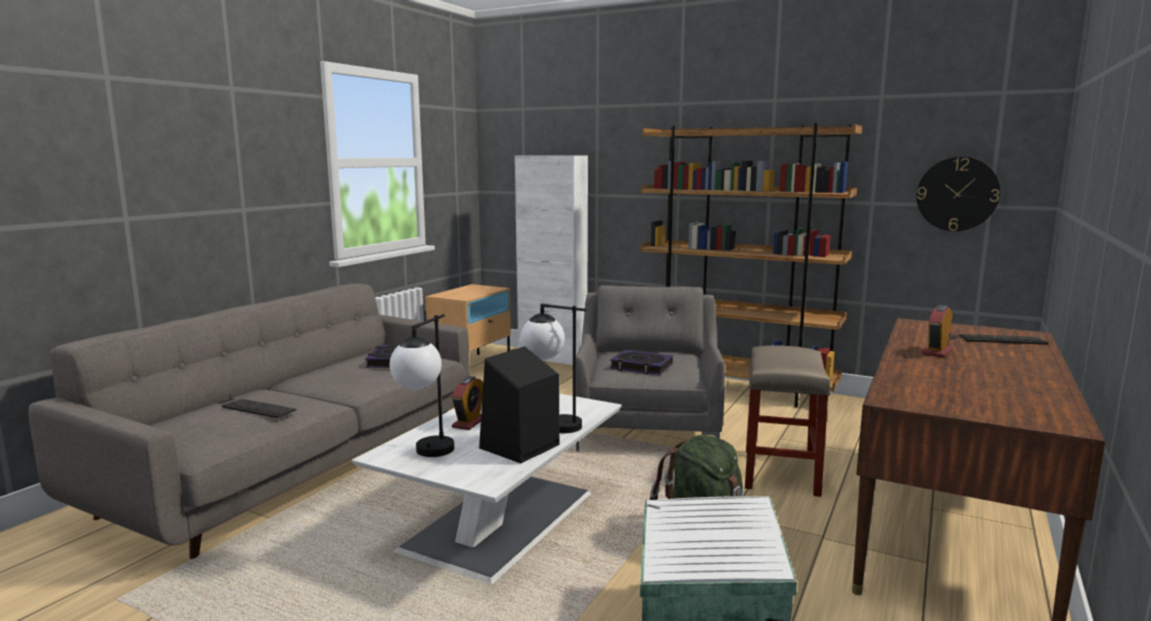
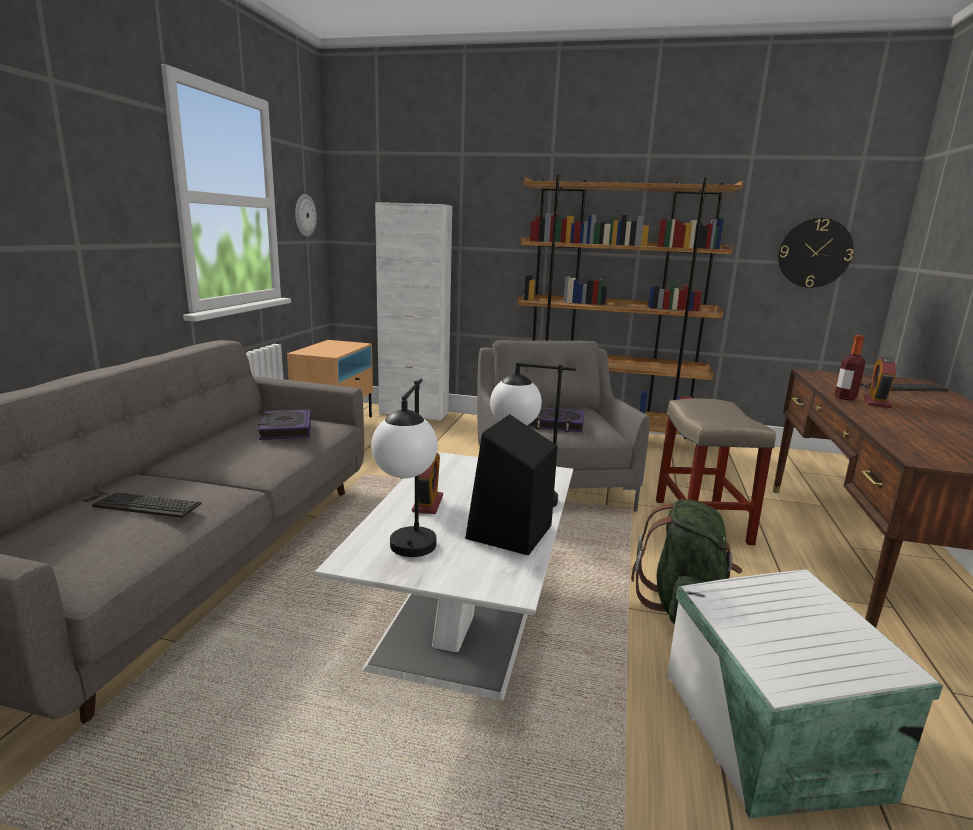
camera: 15 degrees left, 5 degrees up
none -> wall clock [295,194,317,236]
none -> bottle [835,335,865,400]

